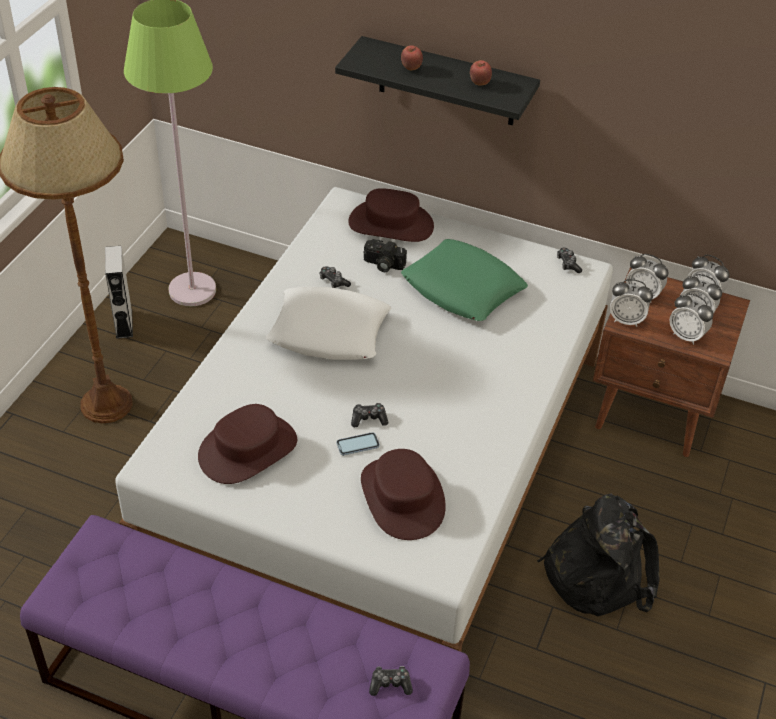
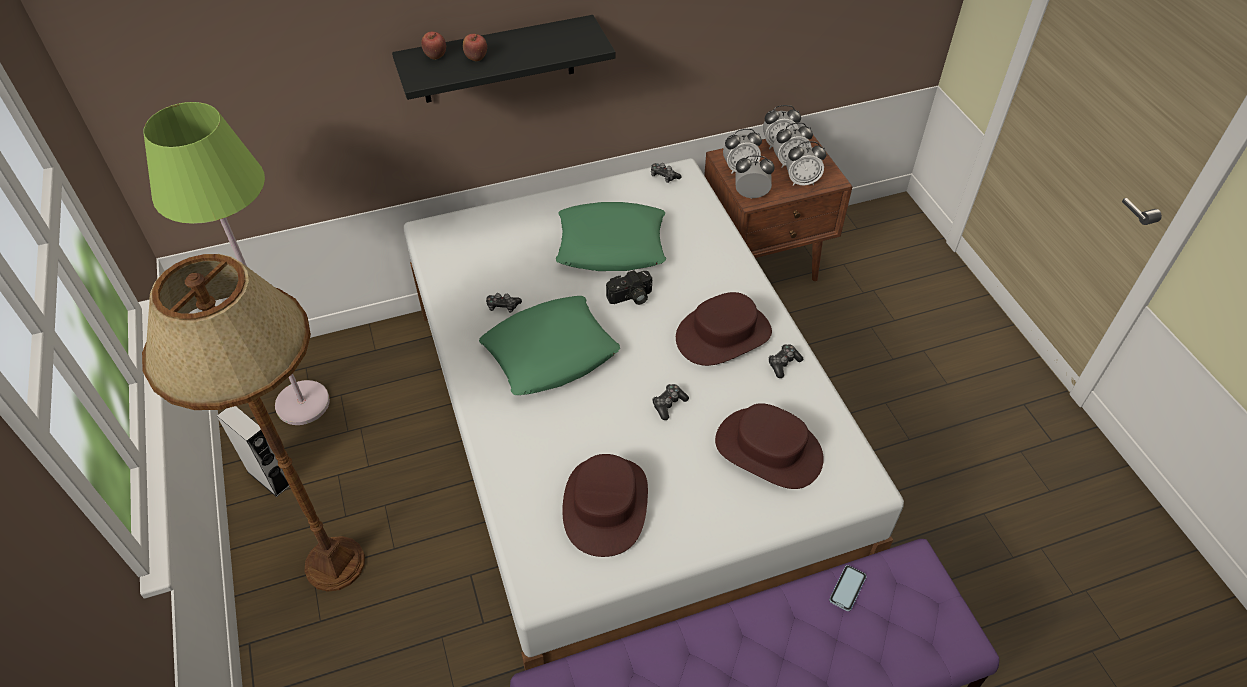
camera: 40 degrees left, 5 degrees up
white pillow [266,287,391,360] -> green pillow [479,296,620,395]
phone [336,432,380,456] -> phone moved to [829,565,867,611]
brown hat [348,188,434,242] -> brown hat moved to [676,292,772,366]
camera [364,239,407,272] -> camera moved to [606,270,652,305]
game controller [369,666,413,696] -> game controller moved to [768,344,803,378]
apple [470,60,492,86] -> apple moved to [421,32,446,59]
black backpack [537,493,659,616] -> none
alarm clock [610,279,653,327] -> alarm clock turned 150 degrees counterclockwise [736,155,775,199]

